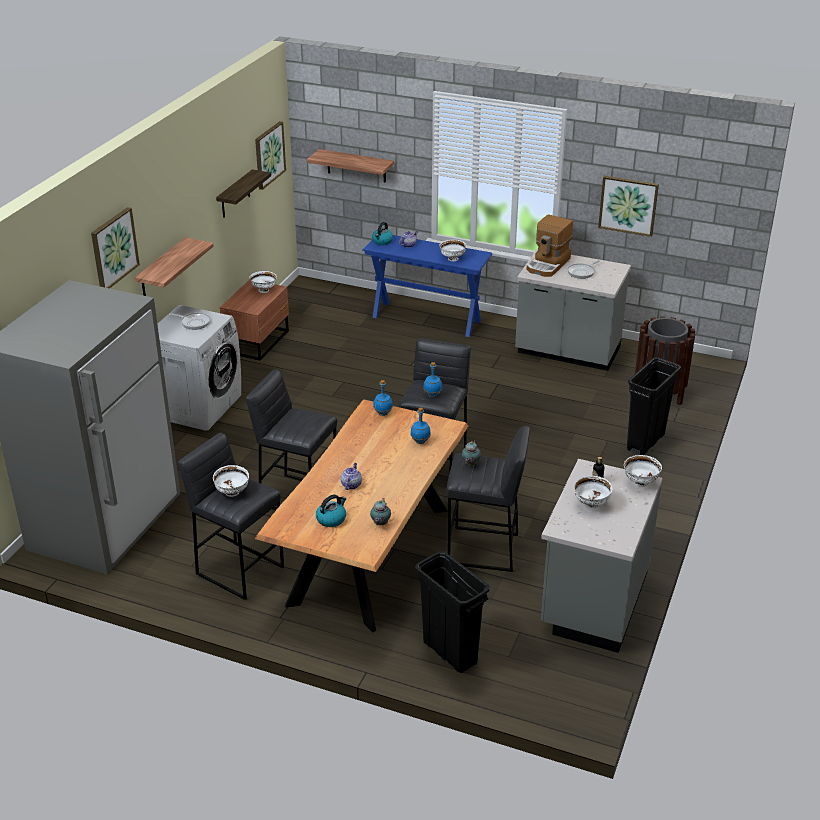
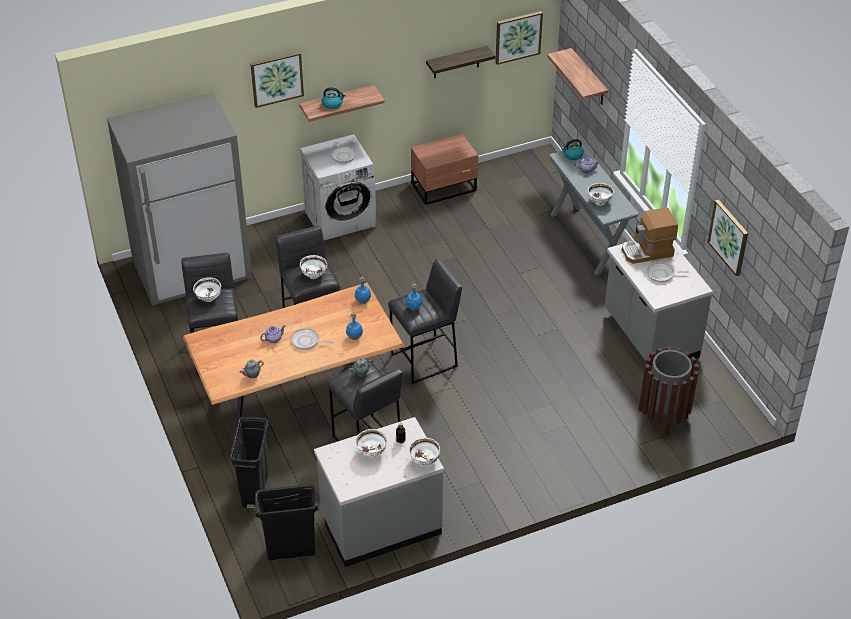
camera: 45 degrees right, 10 degrees up
white bowl [249,271,277,293] -> white bowl moved to [300,255,327,279]
kettle [316,495,346,527] -> kettle moved to [322,87,346,109]
blue console table [362,235,492,337] -> grey console table [549,145,639,275]
black trash can [627,357,681,455] -> black trash can moved to [254,484,319,560]
none -> frying pan [291,328,333,350]

